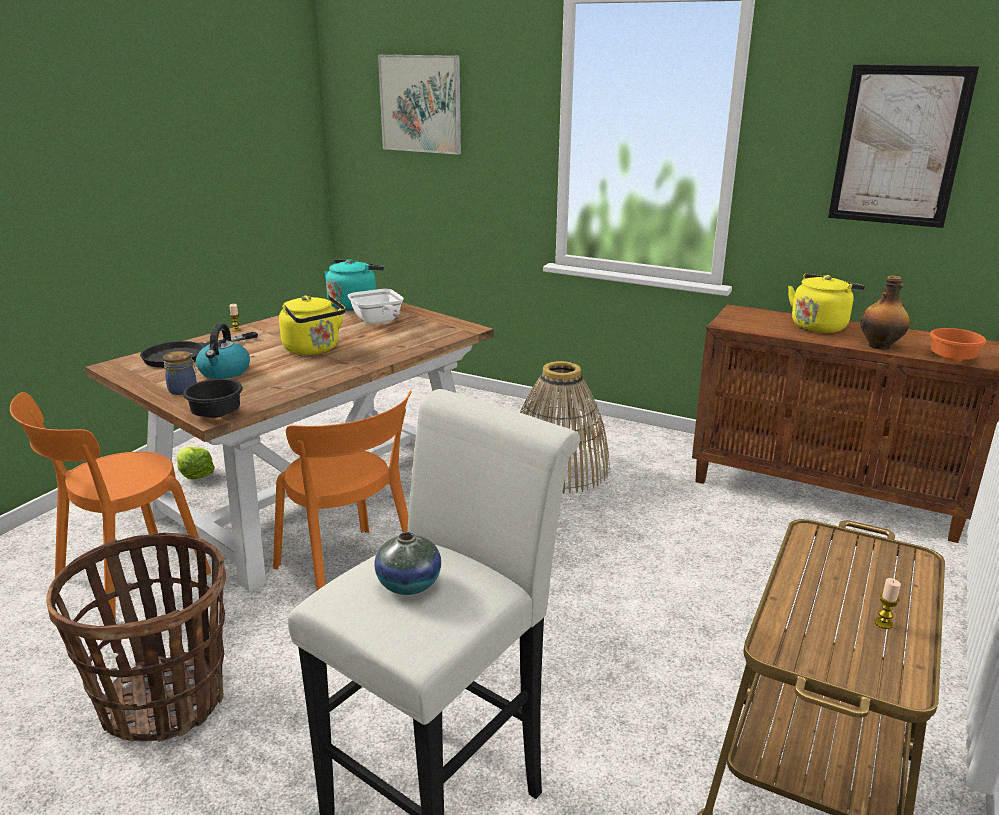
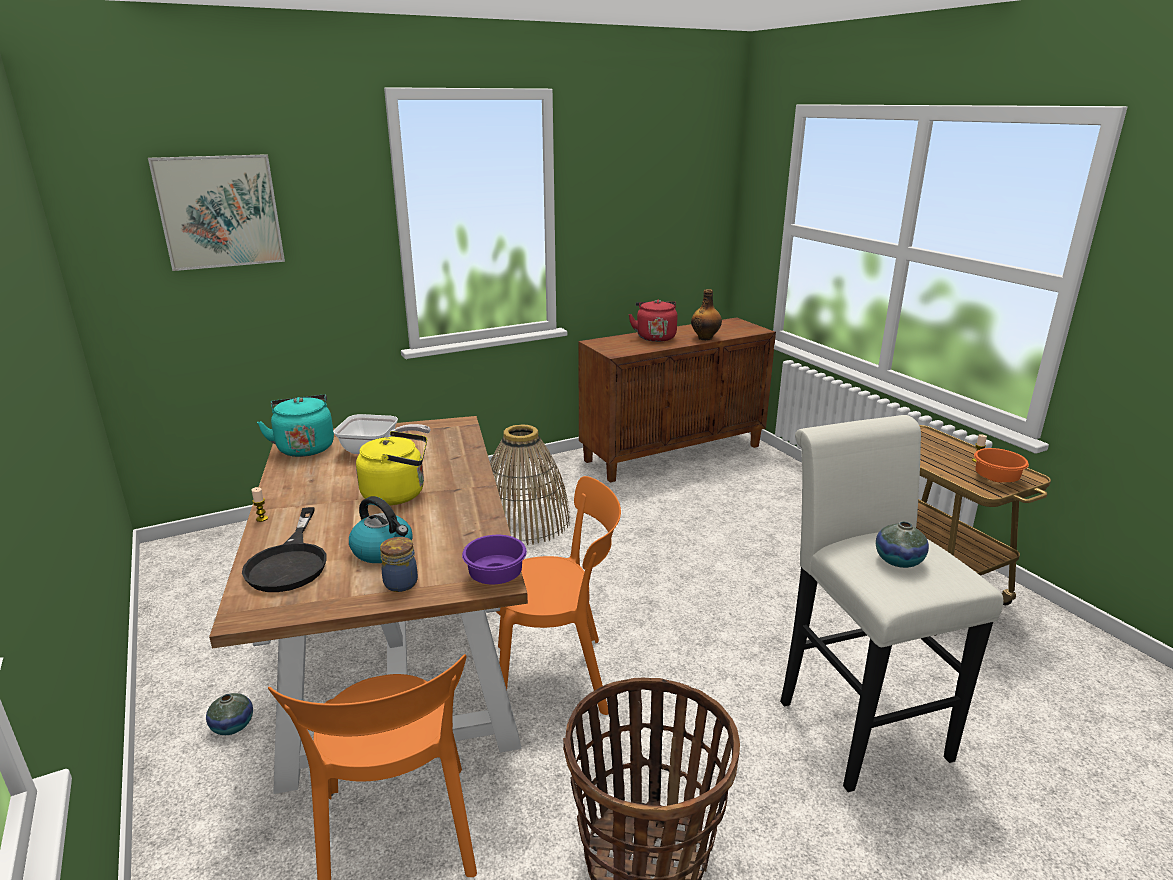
camera: 55 degrees left, 0 degrees up
lettuce [177,447,215,479] -> vase [206,693,253,735]
black bowl [183,379,243,418] -> purple bowl [462,535,527,584]
yellow kettle [788,273,865,333] -> red kettle [629,300,677,342]
picture [828,64,979,228] -> none
orange bowl [930,328,986,361] -> orange bowl moved to [974,448,1029,482]

